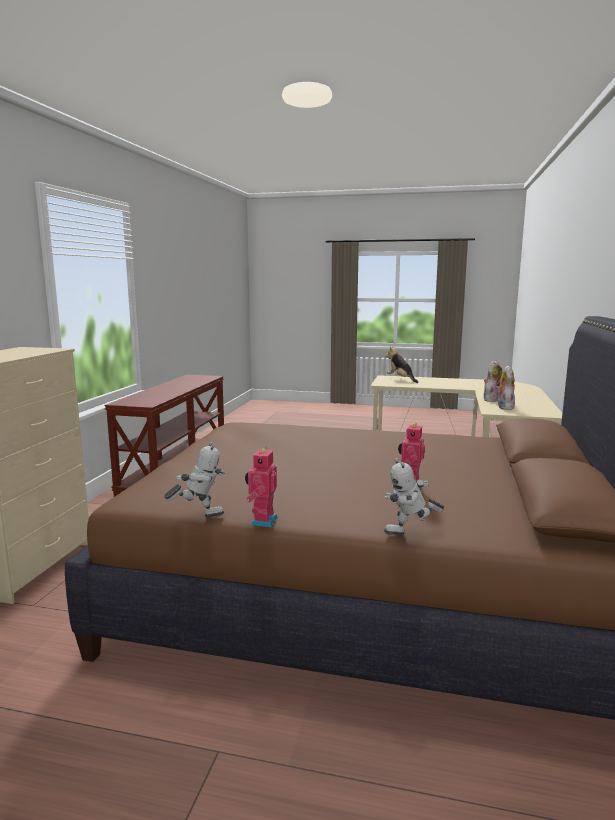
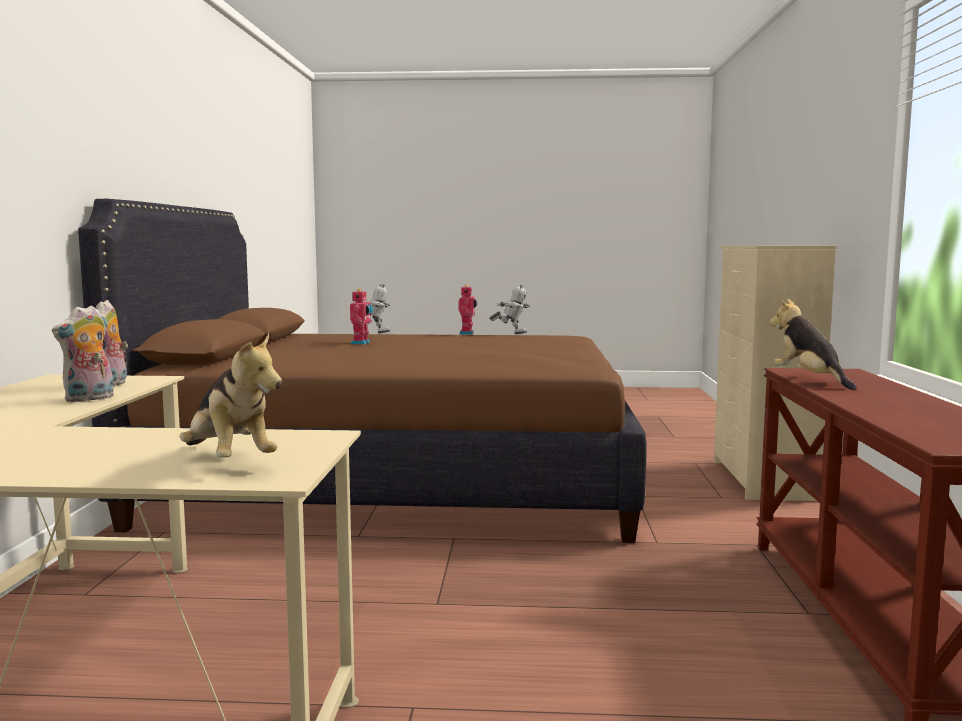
camera: 170 degrees right, 5 degrees down
toy robot [164,441,227,517] -> toy robot turned 150 degrees counterclockwise [489,284,531,334]
none -> plush toy [770,298,856,390]

